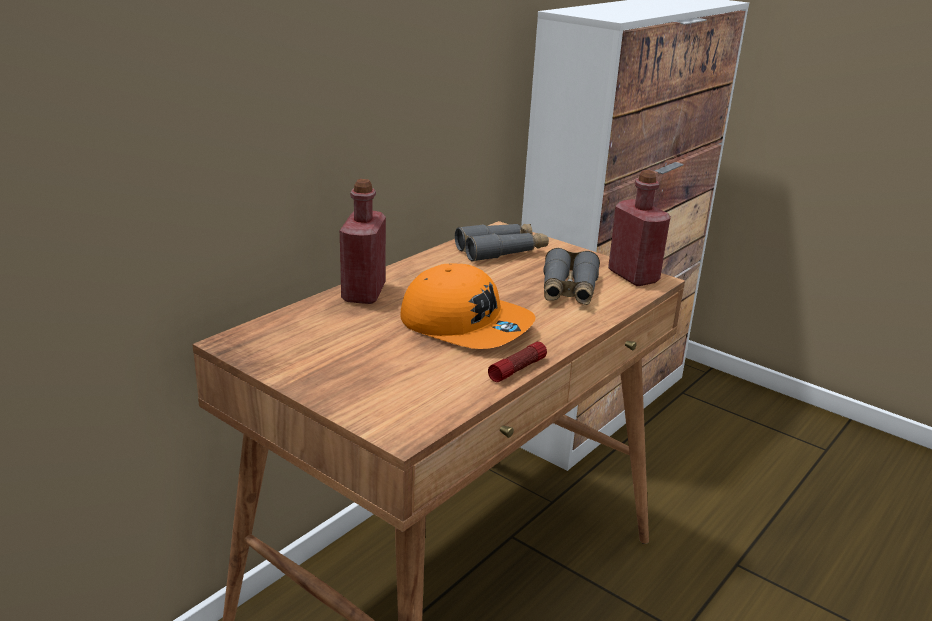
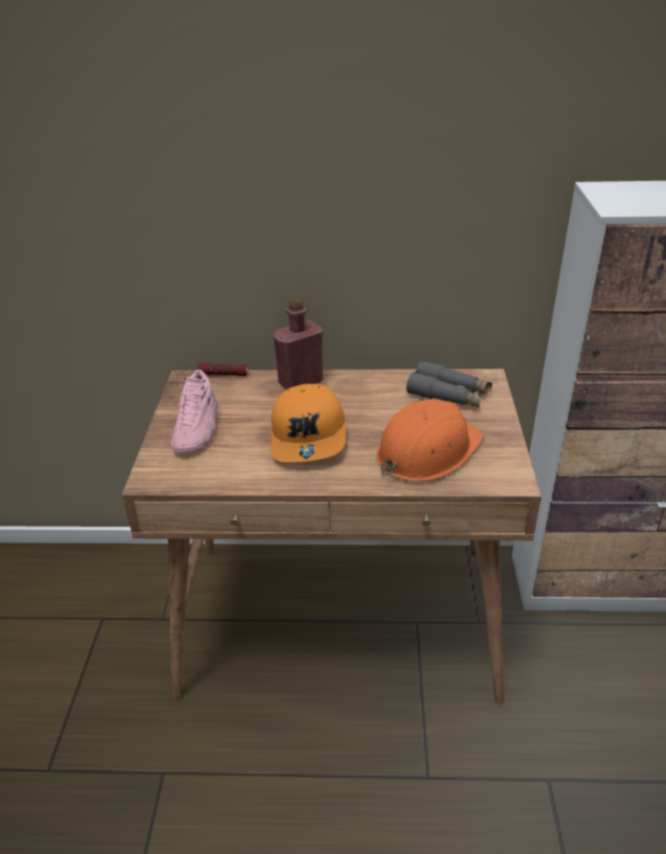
camera: 55 degrees right, 10 degrees up
flashlight [488,342,547,382] -> flashlight moved to [198,363,248,376]
grey binoculars [543,248,600,305] -> orange hard hat [376,399,483,482]
red bottle [608,170,671,286] -> none
none -> pink shoe [171,370,218,454]

